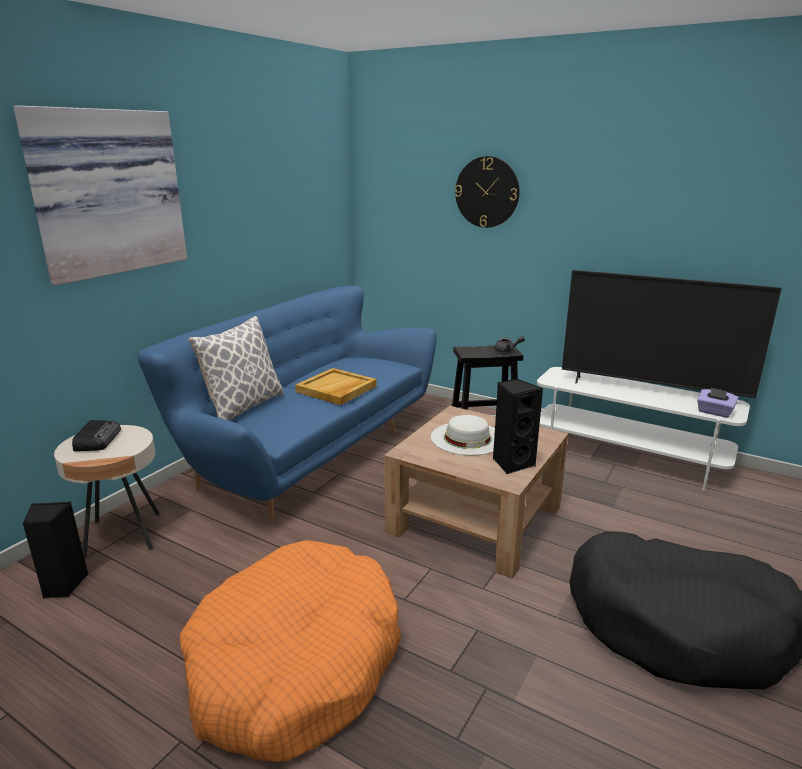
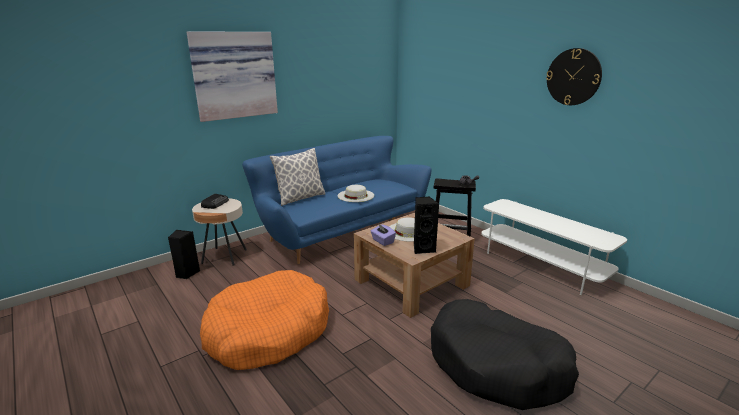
camera: 20 degrees right, 0 degrees up
beige tray [295,368,377,405] -> white hat [338,185,374,202]
wall clock [455,156,520,228] -> wall clock moved to [546,48,602,105]
television [562,270,782,408] -> none
purple tissue box [697,388,738,418] -> purple tissue box moved to [370,223,396,246]

